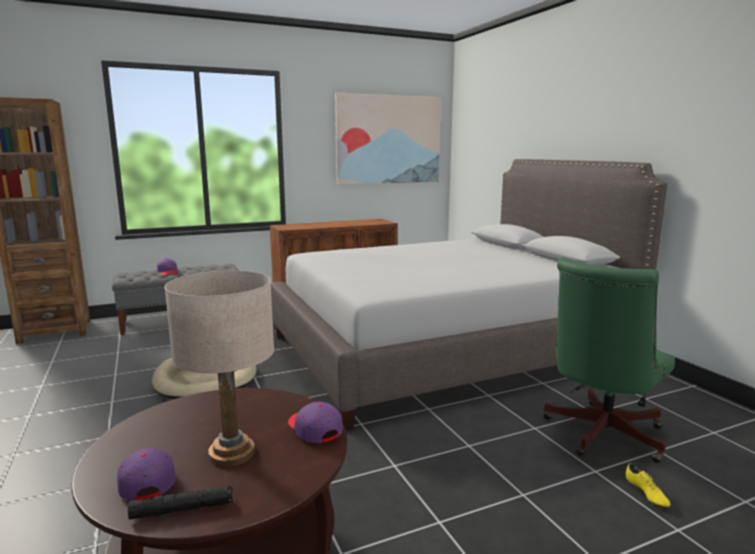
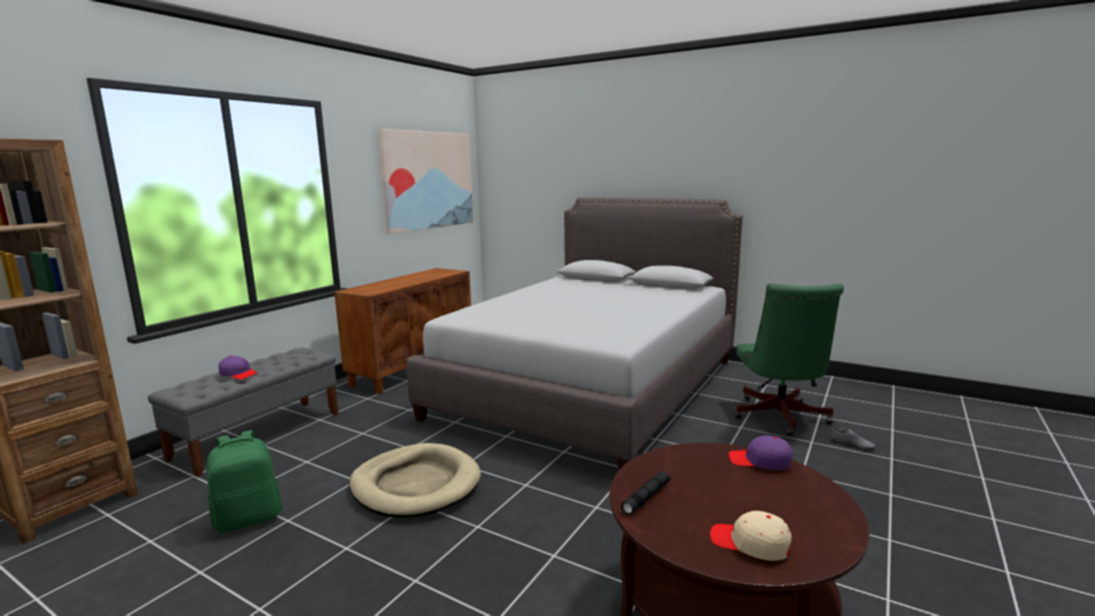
camera: 35 degrees left, 0 degrees up
purple cap [117,448,176,501] -> beige cap [710,511,792,561]
black flashlight [128,486,232,520] -> black flashlight moved to [621,471,670,515]
beige table lamp [164,271,274,467] -> none
yellow shoe [626,463,670,508] -> grey shoe [831,428,875,450]
none -> green backpack [207,430,283,534]

